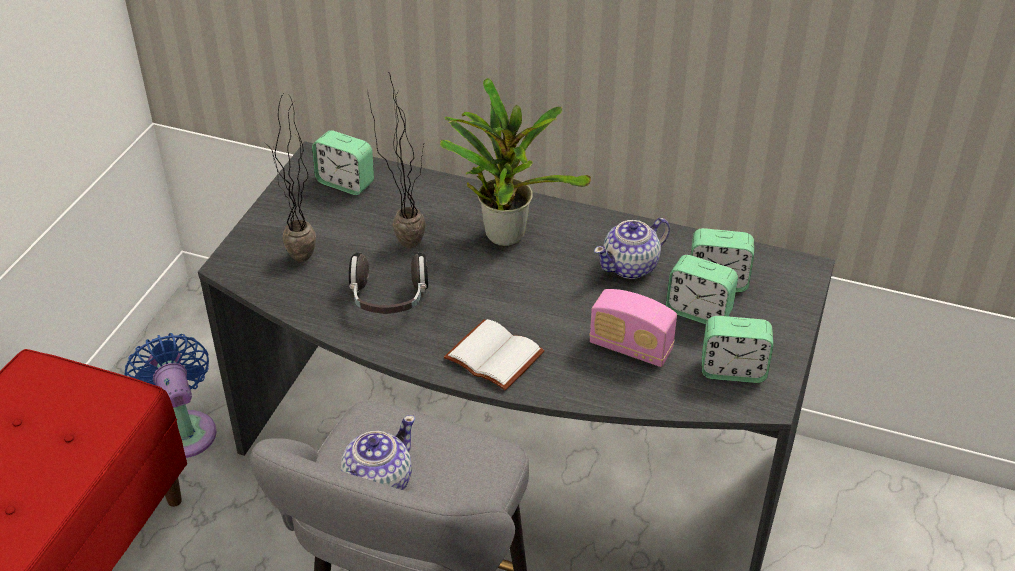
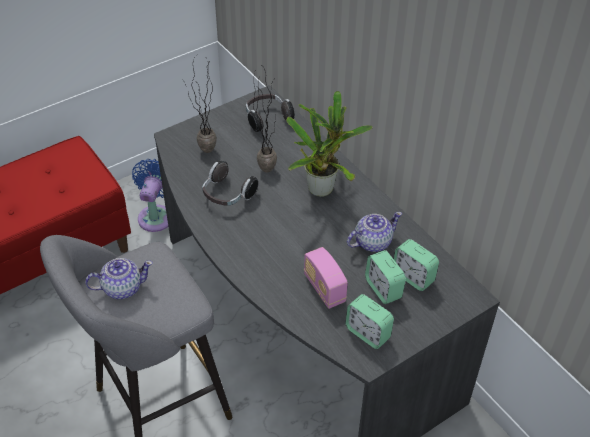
camera: 35 degrees right, 5 degrees up
alarm clock [312,130,374,195] -> headphones [246,94,295,132]
white book [444,319,545,391] -> none
teapot [594,218,670,279] -> teapot turned 150 degrees clockwise [347,212,402,252]

